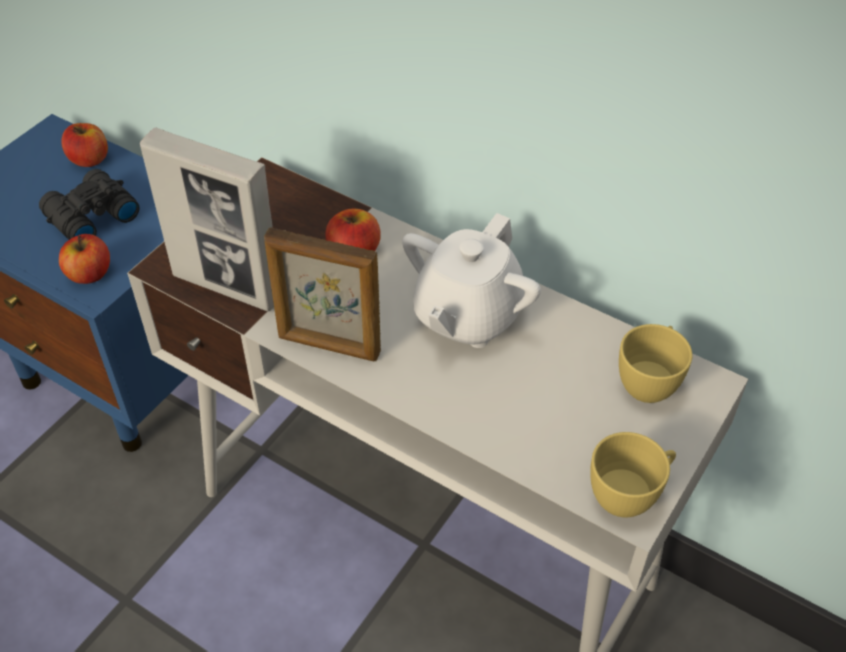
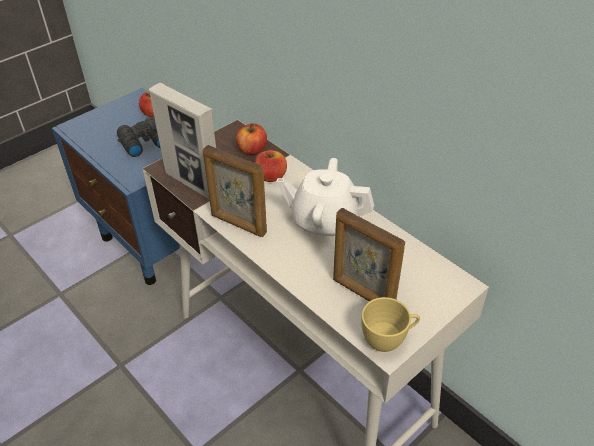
camera: 15 degrees right, 5 degrees down
apple [59,234,110,284] -> apple moved to [236,123,267,155]
white teapot [402,213,541,348] -> white teapot turned 60 degrees clockwise [276,158,374,238]
yellow cup [619,324,692,403] -> none
none -> picture frame [333,208,405,301]

